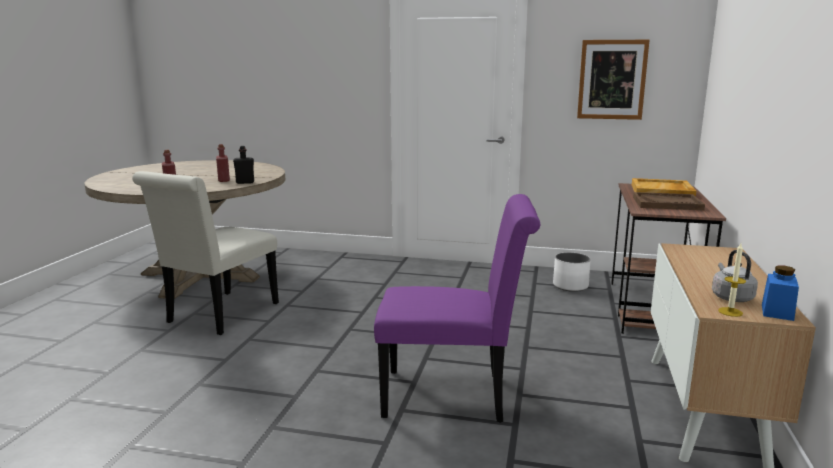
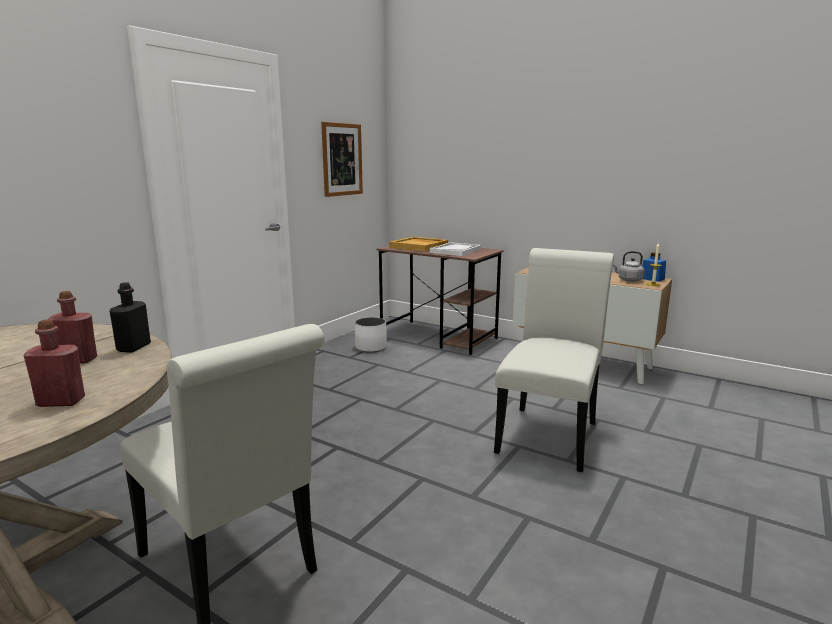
camera: 70 degrees left, 0 degrees up
purple chair [374,194,540,423] -> white chair [494,248,614,472]
brown tray [633,192,705,210] -> white tray [430,242,481,256]

